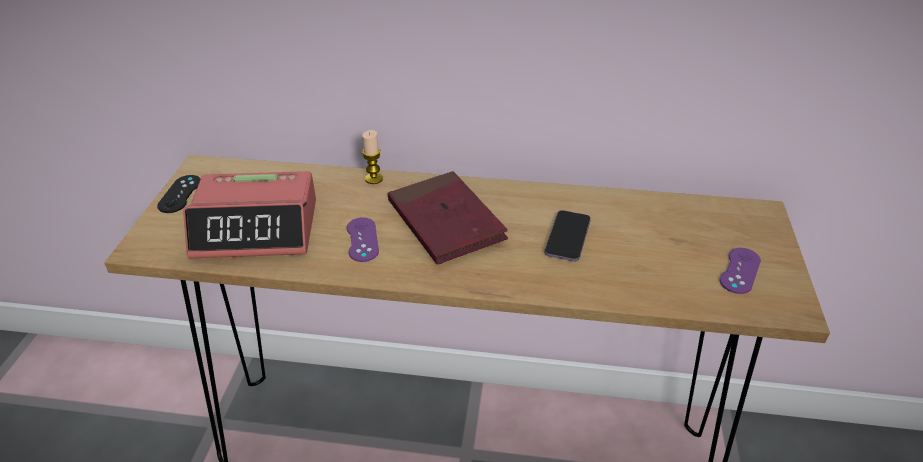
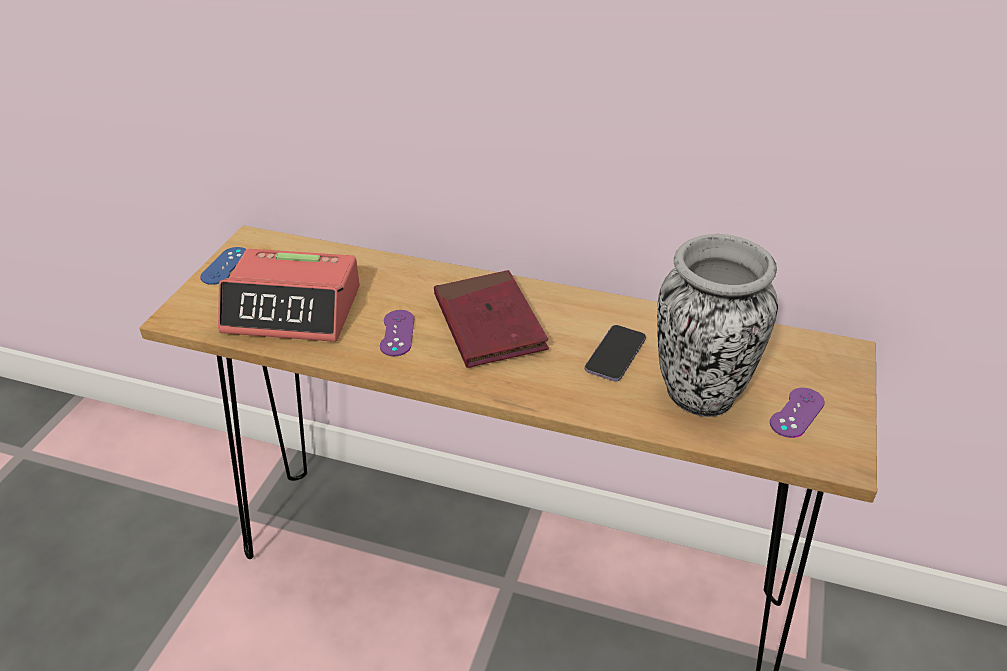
camera: 10 degrees right, 0 degrees up
black game controller [157,175,200,213] -> blue game controller [200,247,246,285]
candle [362,130,383,184] -> none
none -> vase [657,234,778,417]

